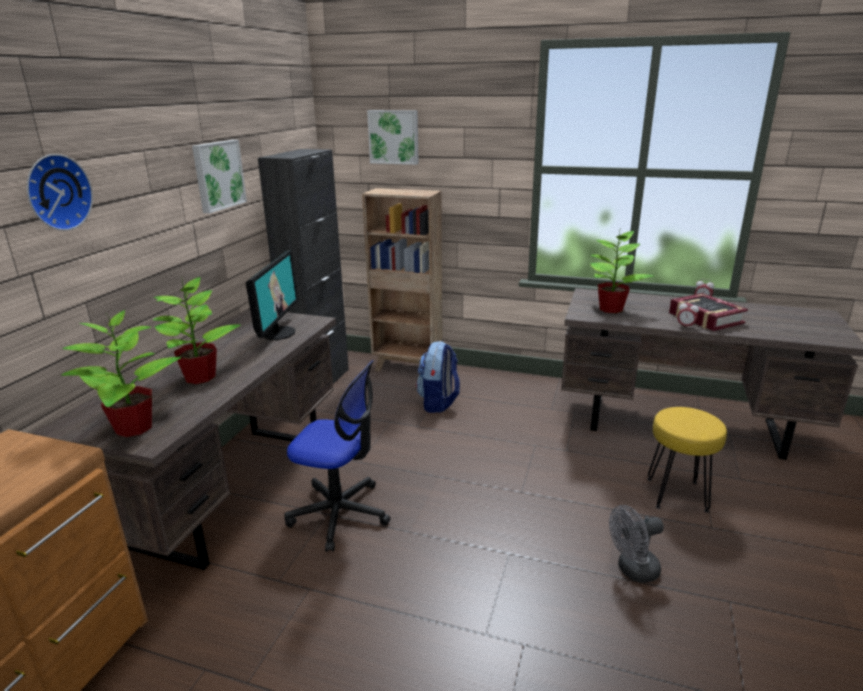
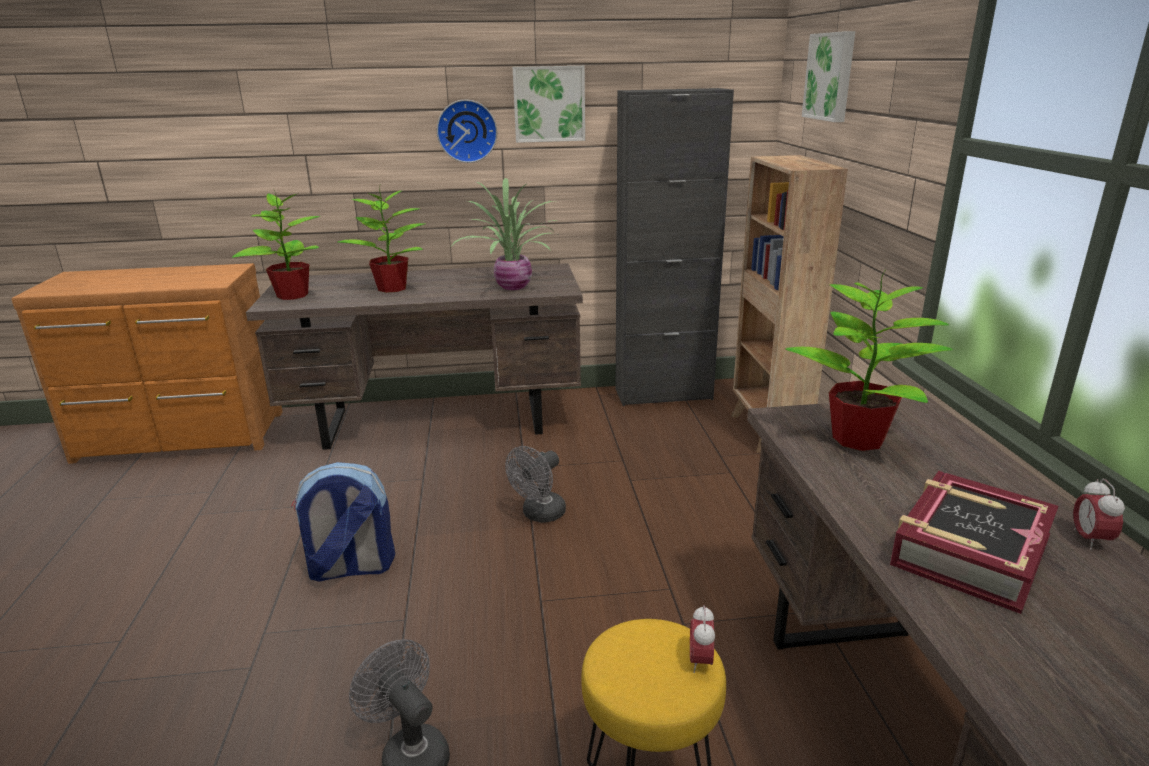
camera: 65 degrees right, 0 degrees up
wall clock [26,154,93,231] -> wall clock moved to [437,100,497,163]
monitor [246,250,298,340] -> potted plant [452,178,560,290]
office chair [284,360,391,552] -> none
backpack [416,341,460,413] -> backpack moved to [291,462,395,582]
alarm clock [677,301,699,329] -> alarm clock moved to [690,605,715,673]
none -> grey fan [505,446,566,523]

